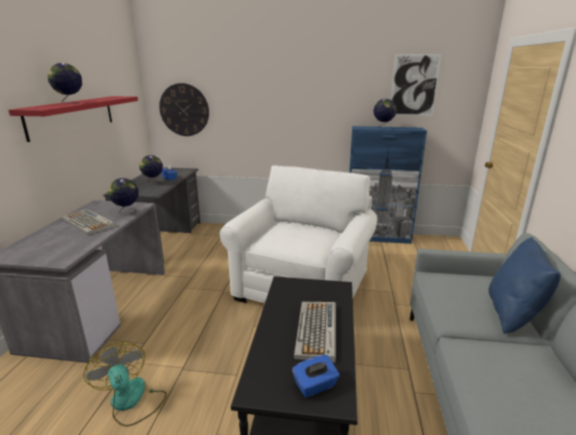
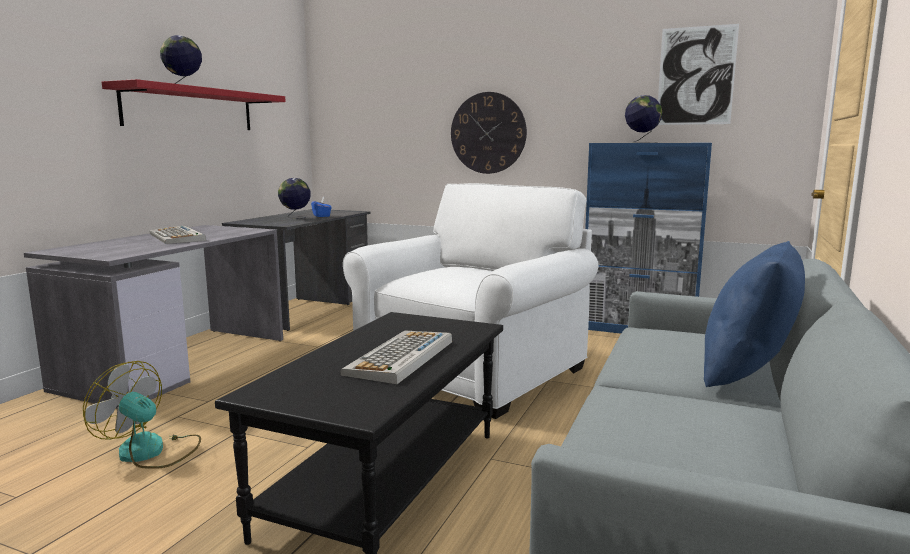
camera: 15 degrees right, 10 degrees down
fan [83,342,167,427] -> fan turned 45 degrees counterclockwise [83,361,201,469]
globe [108,178,139,215] -> none
wall clock [159,83,209,136] -> wall clock moved to [451,92,527,174]
blue tissue box [292,355,340,398] -> none

